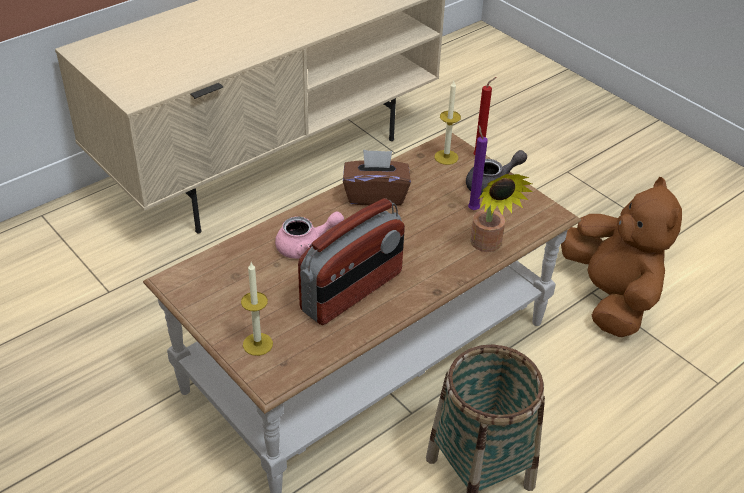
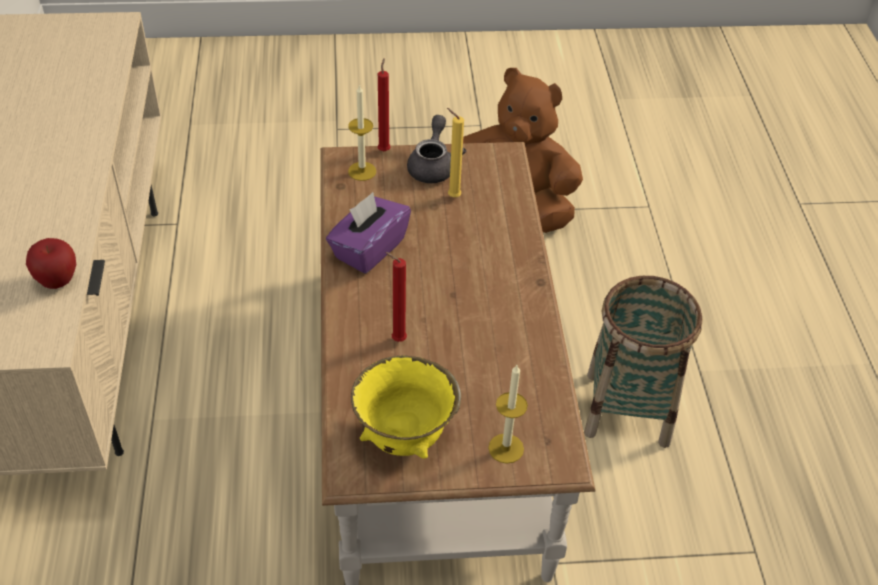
camera: 55 degrees left, 5 degrees up
pink teapot [275,212,344,259] -> red candle [385,252,407,342]
radio [298,198,405,325] -> none
brown tissue box [343,149,411,206] -> purple tissue box [326,192,411,274]
purple candle [468,125,488,210] -> yellow candle [447,108,464,197]
potted plant [470,174,533,252] -> none
none -> apple [26,238,76,289]
none -> yellow bowl [351,355,461,459]

